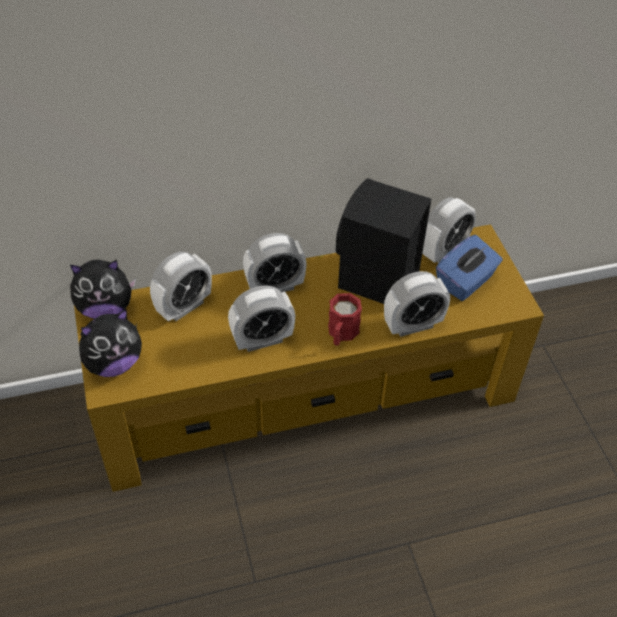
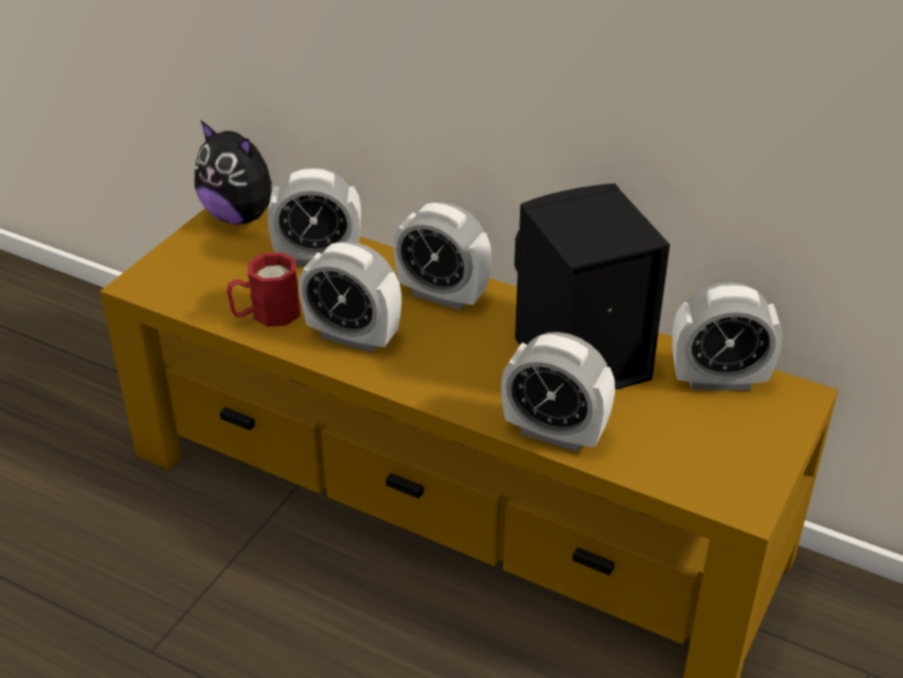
camera: 45 degrees right, 10 degrees down
plush toy [79,309,142,377] -> none
red mug [328,293,362,346] -> red mug moved to [227,252,300,327]
blue tissue box [436,235,503,301] -> none

